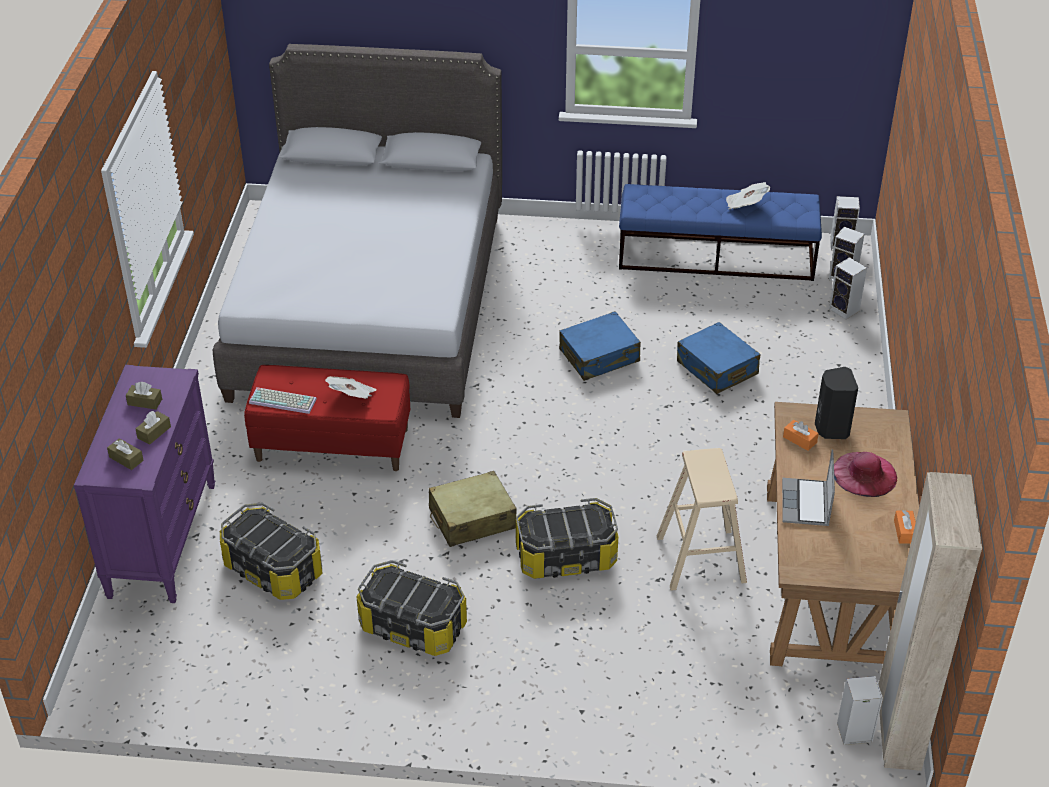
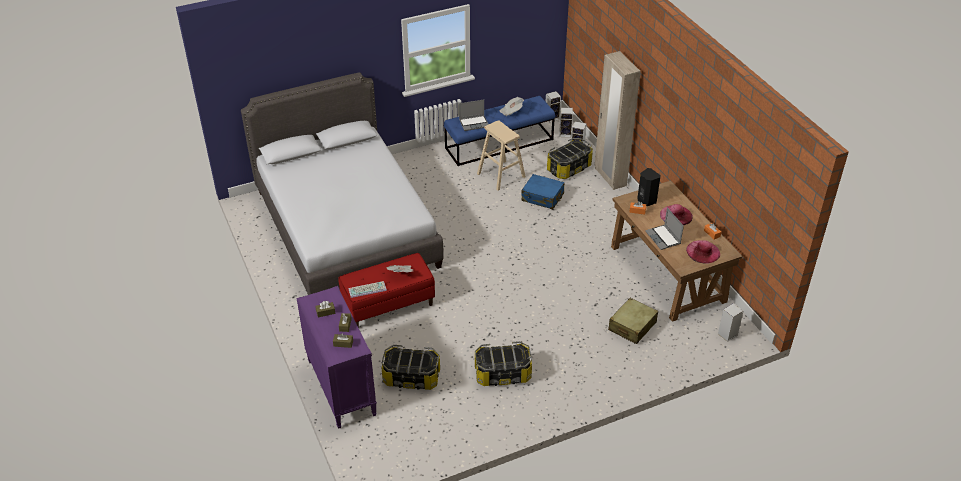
camera: 30 degrees left, 0 degrees up
beige suitcase [429,471,517,547] -> beige suitcase moved to [608,298,658,344]
storage box [516,498,618,579] -> storage box moved to [547,138,593,179]
blue suitcase [559,311,641,381] -> none
beige stool [657,448,747,591] -> beige stool moved to [477,120,526,191]
beige wardrobe [878,472,982,771] -> beige wardrobe moved to [595,51,640,190]
none -> laptop [459,99,489,131]
none -> pink hat [686,240,720,264]

